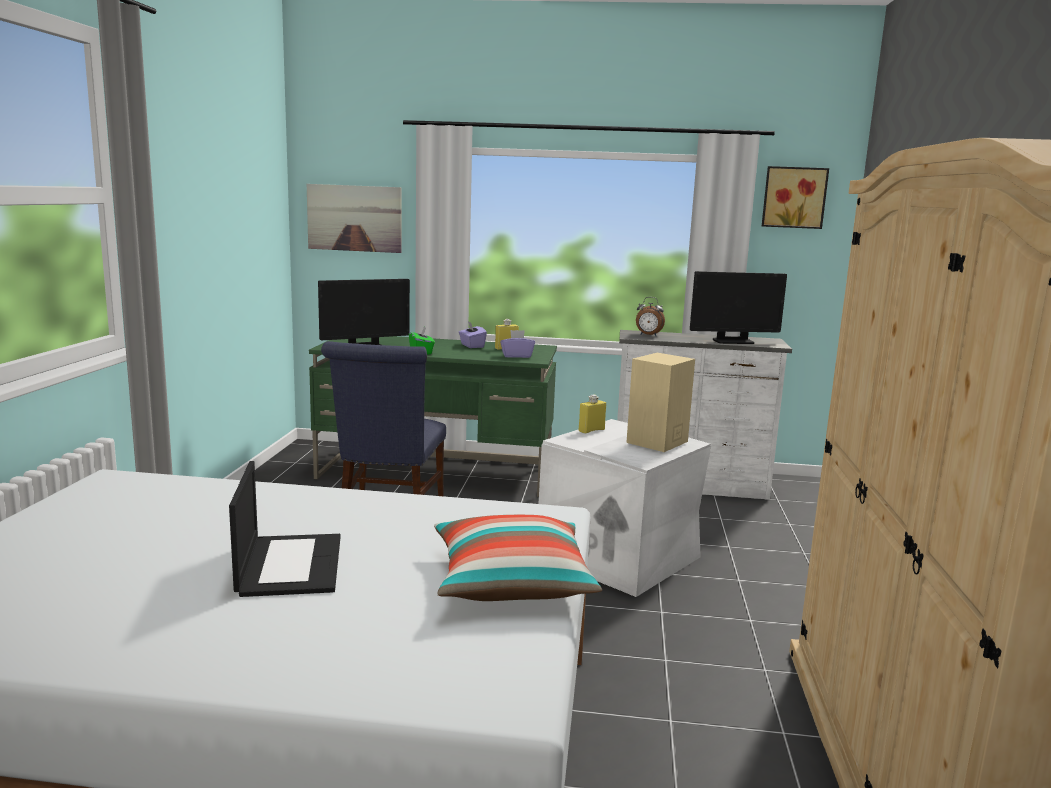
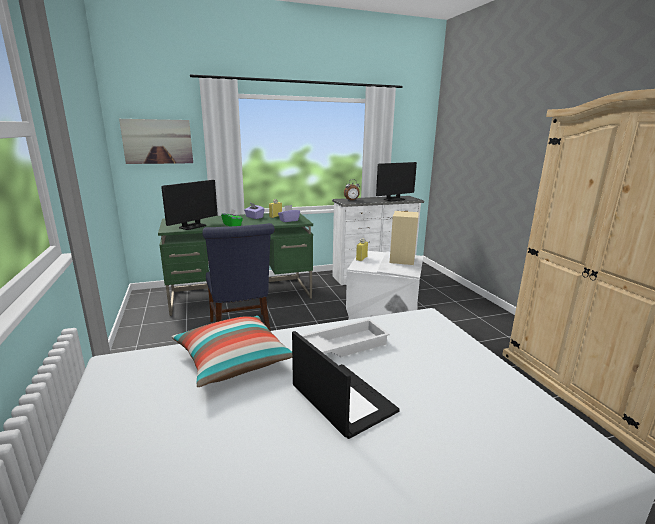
camera: 25 degrees left, 5 degrees up
pillow [434,515,602,601] -> pillow moved to [172,316,292,387]
picture [762,166,829,229] -> none
none -> white tray [301,319,390,357]

